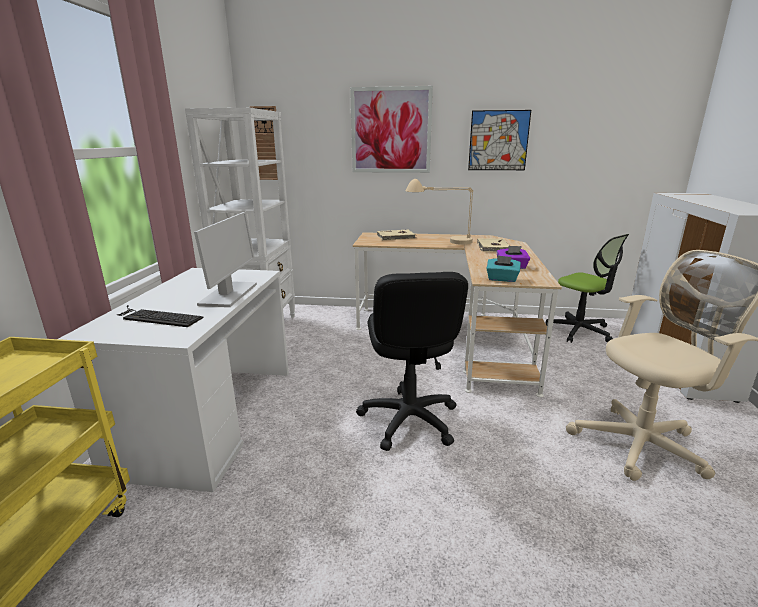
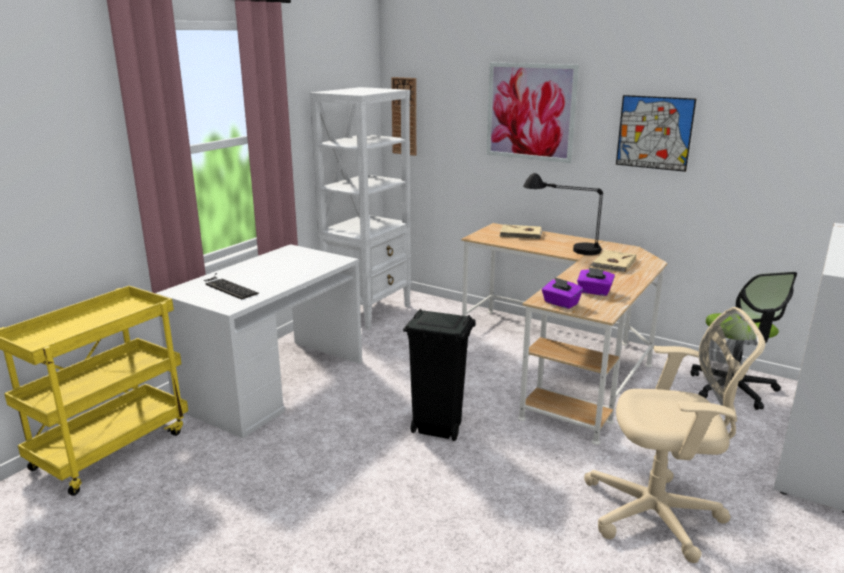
camera: 25 degrees right, 0 degrees up
monitor [194,212,257,307] -> none
black office chair [356,272,468,451] -> black trash can [403,309,476,441]
beige table lamp [406,179,473,245] -> black table lamp [523,173,603,255]
turquoise tissue box [486,255,521,282] -> purple tissue box [542,277,583,309]

